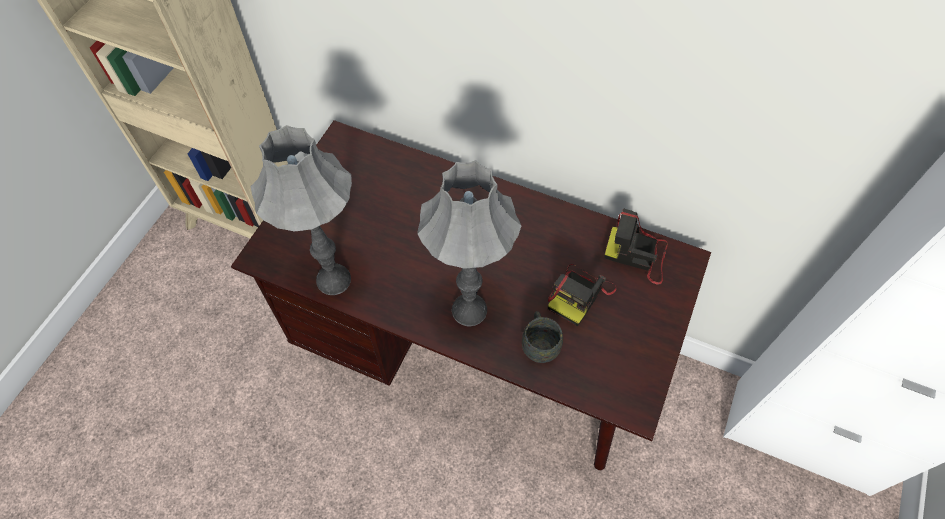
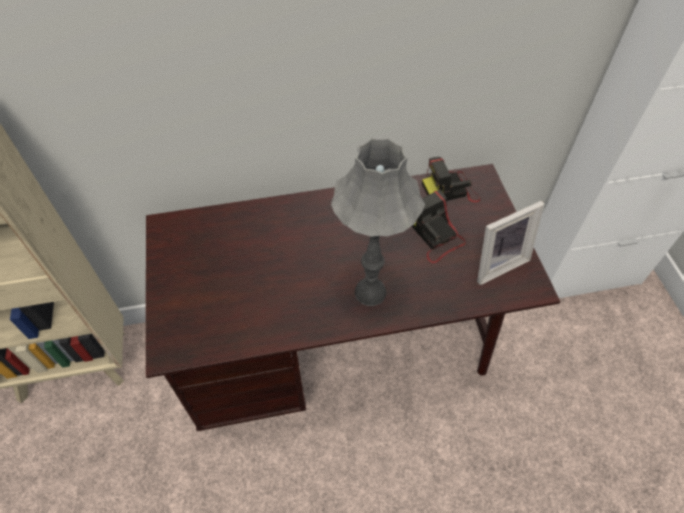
camera: 35 degrees left, 5 degrees down
grey table lamp [251,125,352,295] -> none
grey mug [522,311,563,363] -> none
camera [548,264,617,326] -> camera turned 150 degrees clockwise [412,190,466,263]
none -> picture frame [477,201,545,285]

